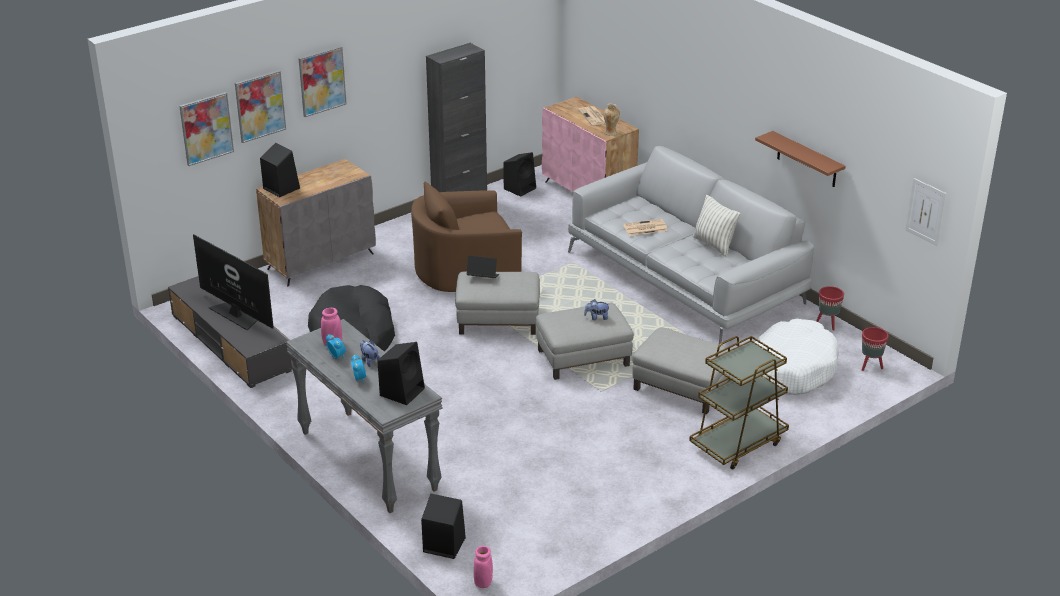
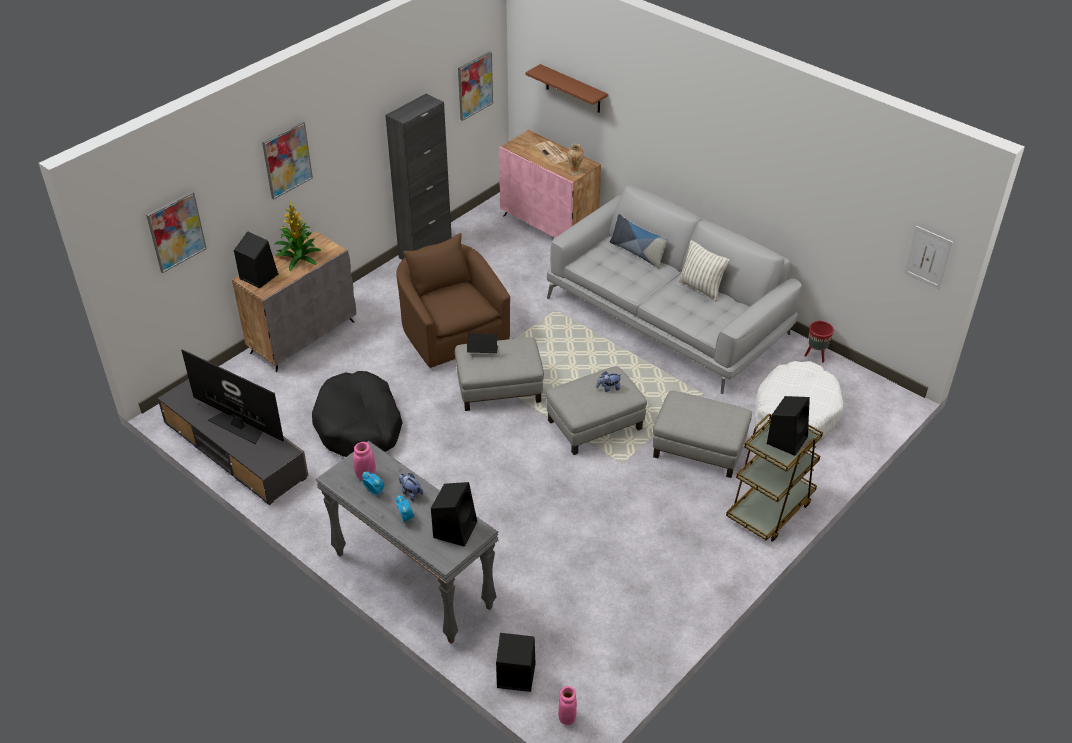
camera: 10 degrees left, 10 degrees up
picture [235,70,286,143] -> picture moved to [458,51,493,121]
brown armchair [411,182,522,292] -> brown armchair turned 90 degrees clockwise [396,233,510,368]
black speaker [503,152,536,197] -> black speaker moved to [767,396,810,456]
newspaper [623,219,668,236] -> none
brown shelf [755,131,846,187] -> brown shelf moved to [525,64,608,113]
red planter [862,327,889,371] -> none
none -> potted plant [274,202,321,271]
none -> pillow [610,214,668,269]

